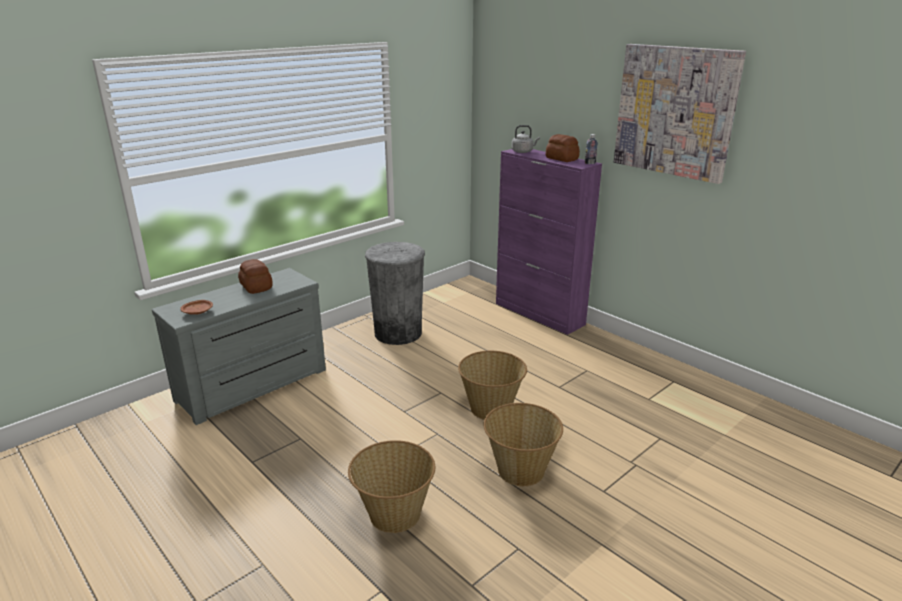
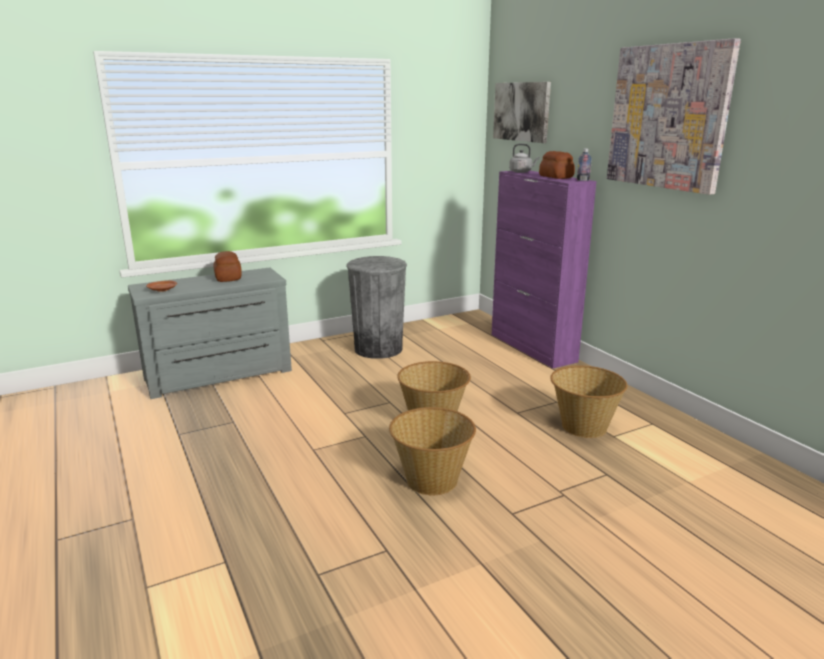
camera: 15 degrees right, 5 degrees down
basket [348,440,435,533] -> basket moved to [550,365,628,438]
none -> picture [493,82,551,143]

